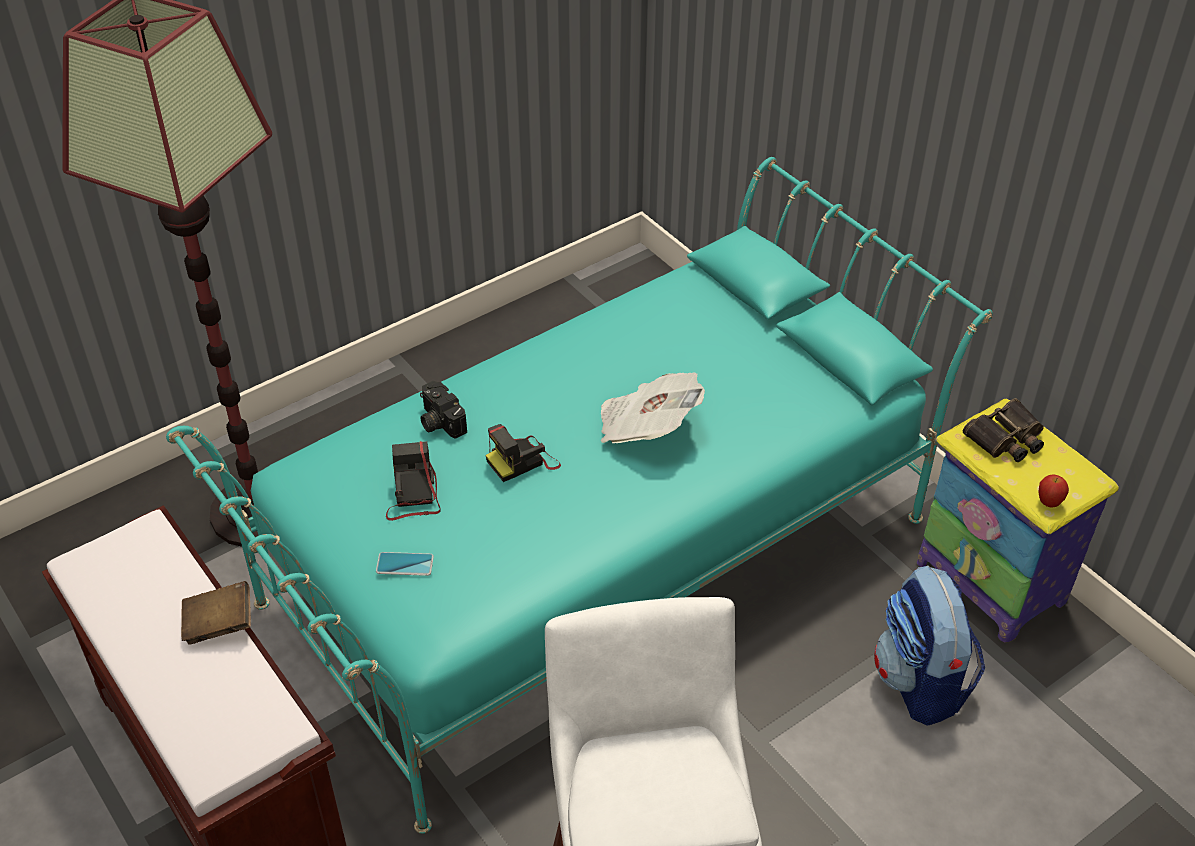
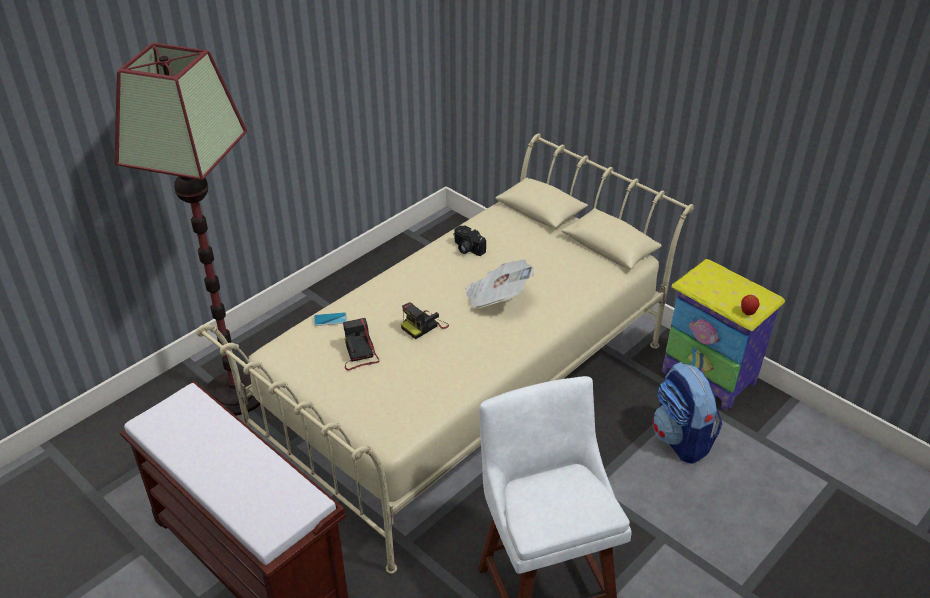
camera: 10 degrees left, 5 degrees down
turquoise bed [166,157,993,834] -> beige bed [196,134,694,574]
brown book [181,581,251,645] -> none
phone [376,552,434,576] -> phone moved to [314,312,347,326]
camera [420,381,467,439] -> camera moved to [453,225,486,256]
binoculars [963,398,1044,462] -> none

